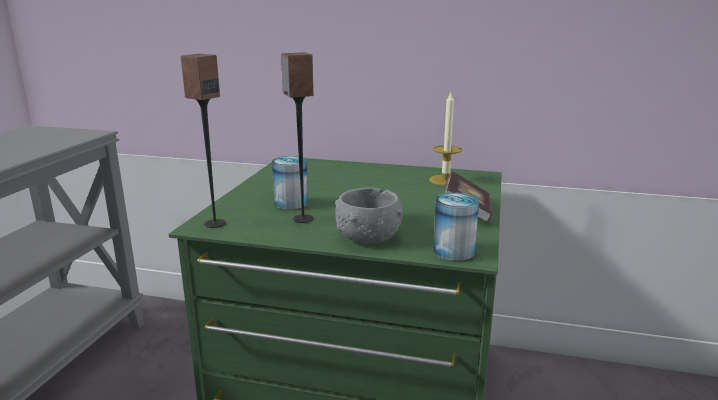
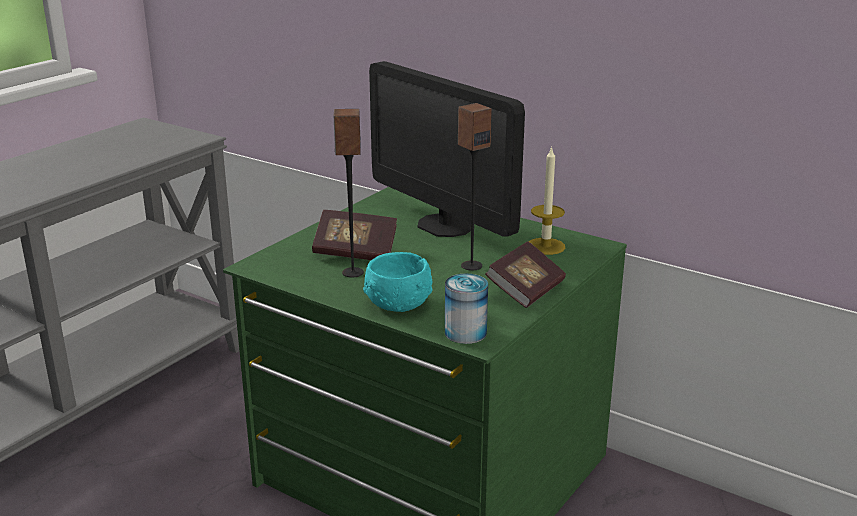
camera: 20 degrees right, 5 degrees up
speaker [181,54,226,228] -> speaker moved to [458,103,492,271]
can [272,156,308,210] -> book [312,210,397,260]
grey bowl [335,187,402,244] -> turquoise bowl [363,252,433,312]
none -> monitor [369,61,525,237]

